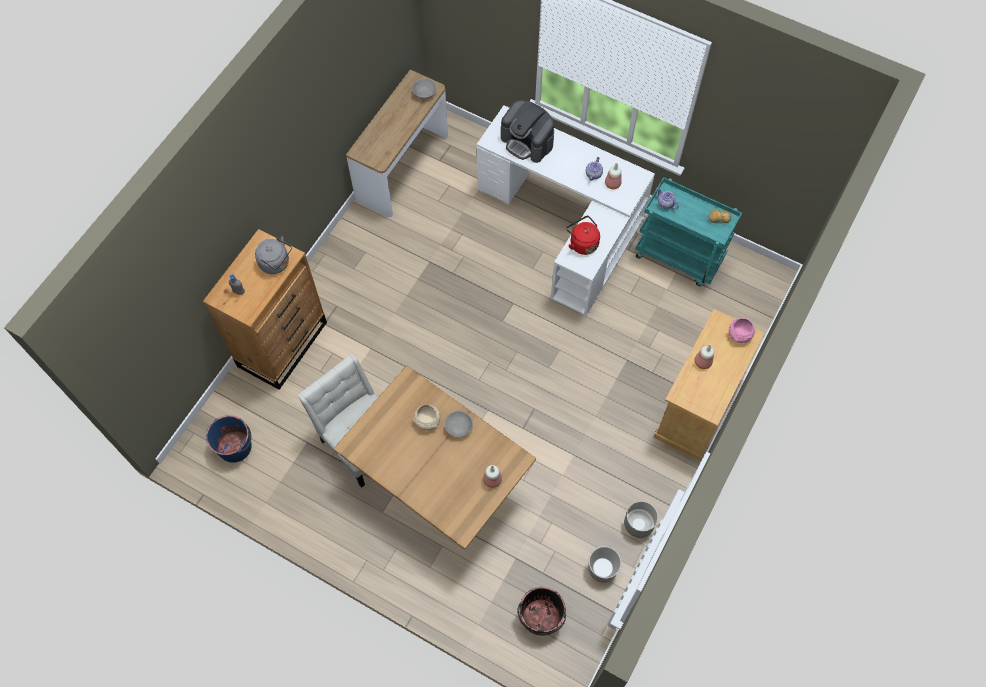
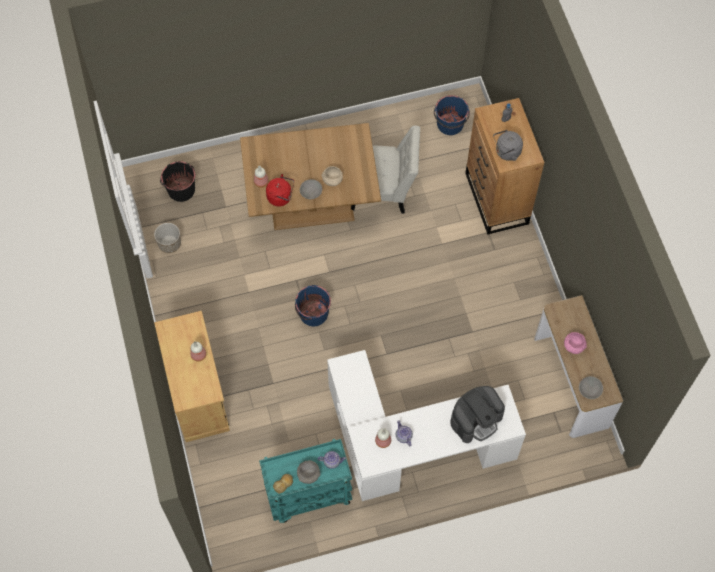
camera: 135 degrees right, 0 degrees up
coffee machine [501,100,554,163] -> coffee machine turned 150 degrees clockwise [450,386,505,443]
red kettle [566,216,600,255] -> red kettle moved to [266,174,294,206]
grey planter [624,501,658,538] -> none
pink bowl [729,318,755,343] -> pink bowl moved to [564,332,587,354]
none -> blue bucket [295,285,331,326]
none -> grey bowl [297,460,321,484]

